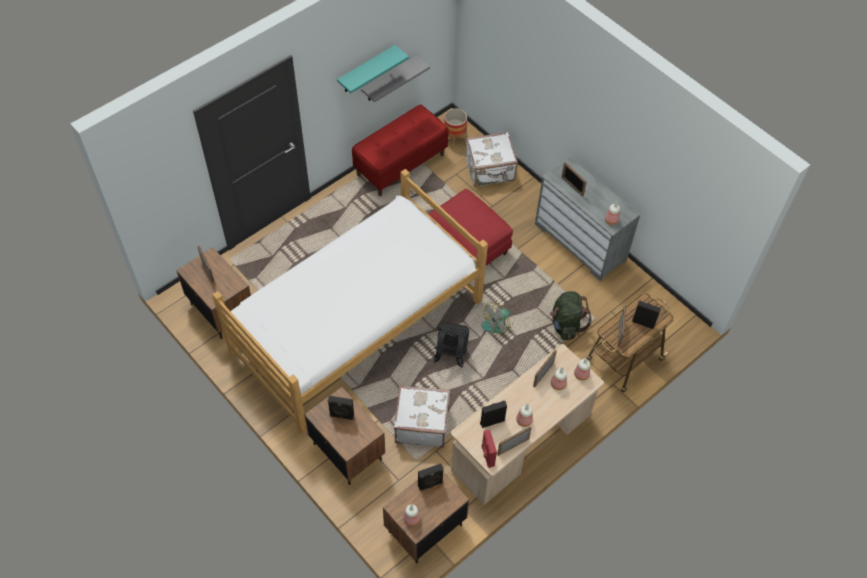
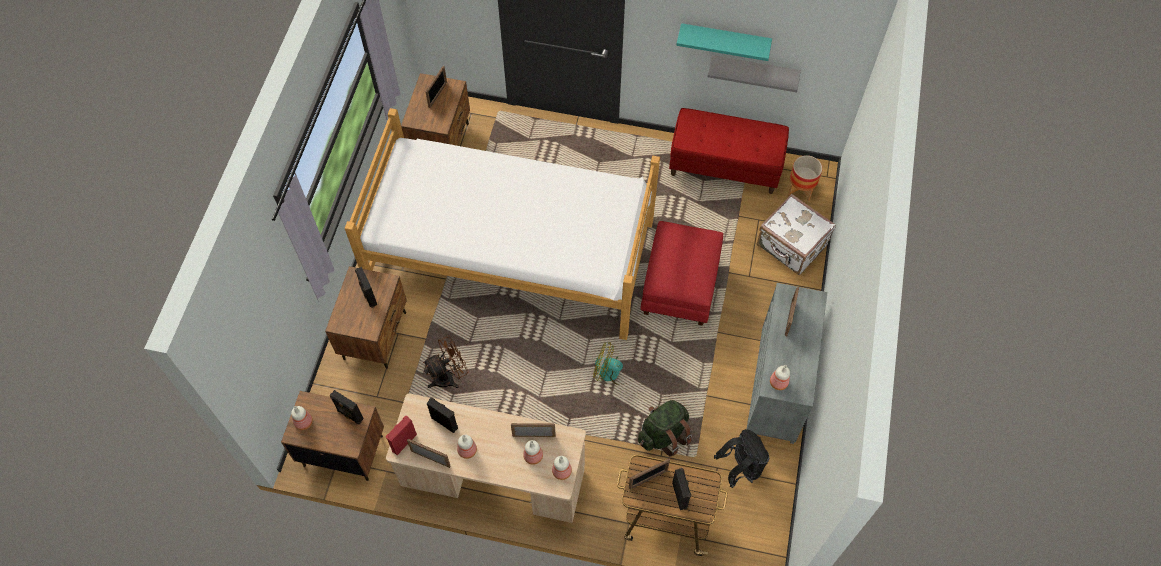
camera: 55 degrees right, 5 degrees up
white suitcase [394,385,450,447] -> brown fan [423,335,469,388]
black backpack [433,323,469,368] -> black backpack moved to [714,429,769,488]

